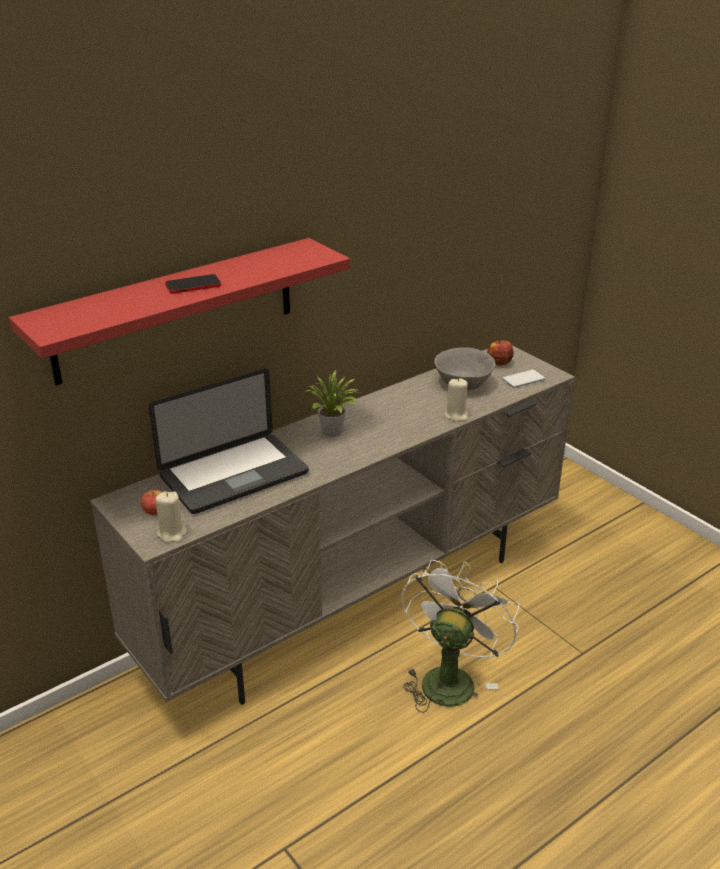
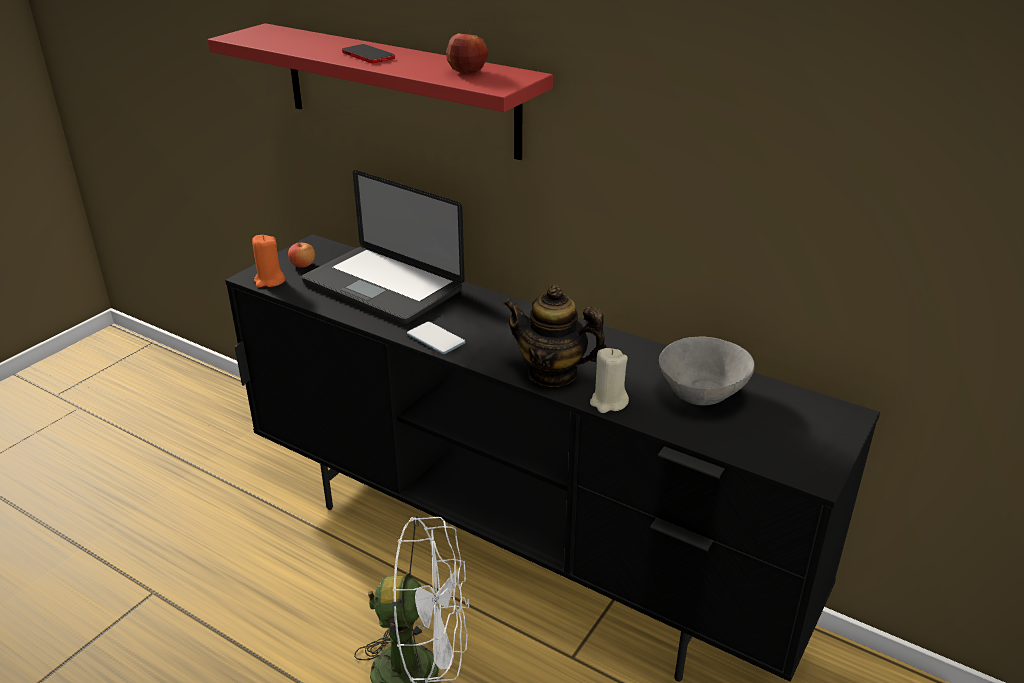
camera: 70 degrees right, 0 degrees up
beige tv stand [90,345,575,705] -> black tv stand [225,234,880,682]
beige candle [155,491,187,543] -> orange candle [252,235,285,288]
potted plant [305,370,360,437] -> none
apple [487,339,514,366] -> apple moved to [446,29,488,74]
phone [502,369,546,388] -> phone moved to [407,322,466,354]
none -> teapot [503,285,607,387]

